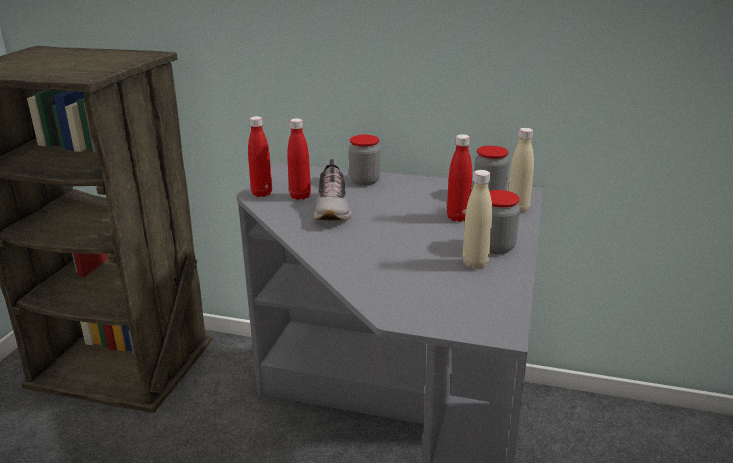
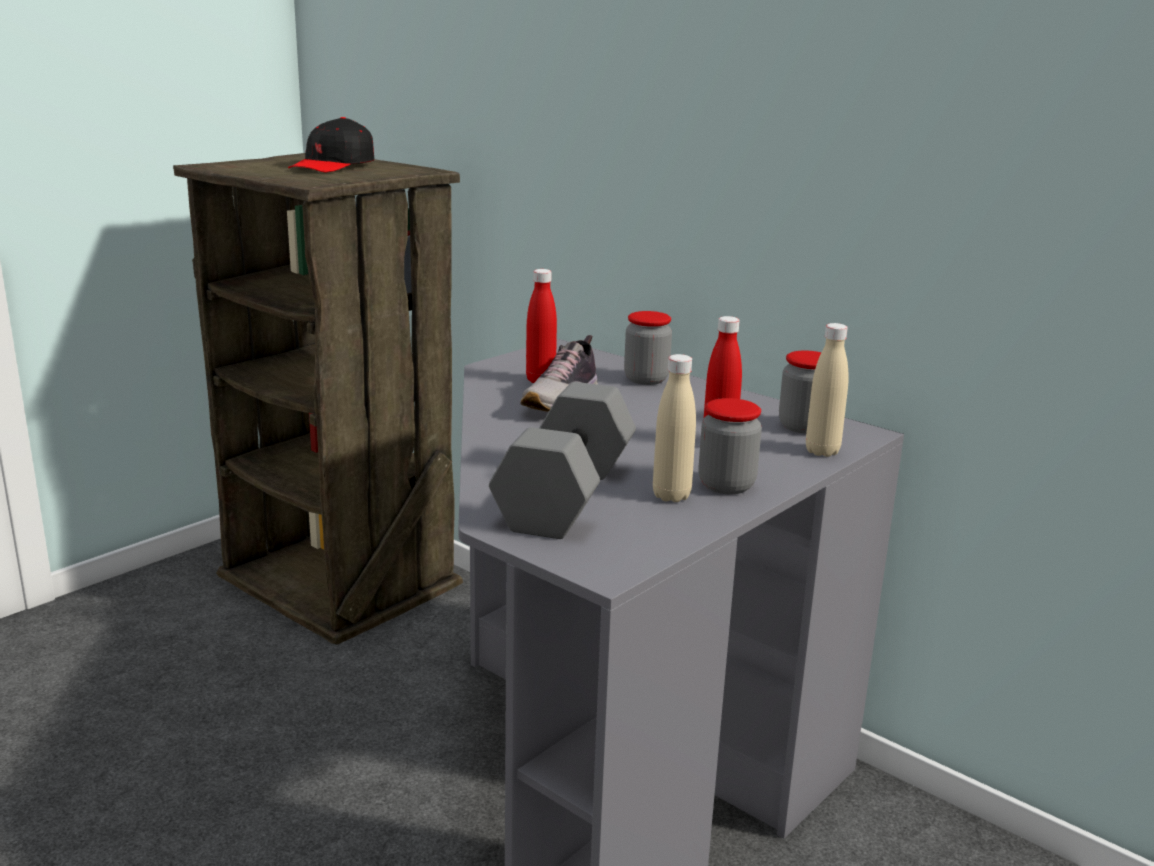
camera: 25 degrees right, 5 degrees down
red bottle [248,116,272,197] -> none
none -> black cap [288,117,375,172]
none -> grey dumbbell [489,382,636,539]

